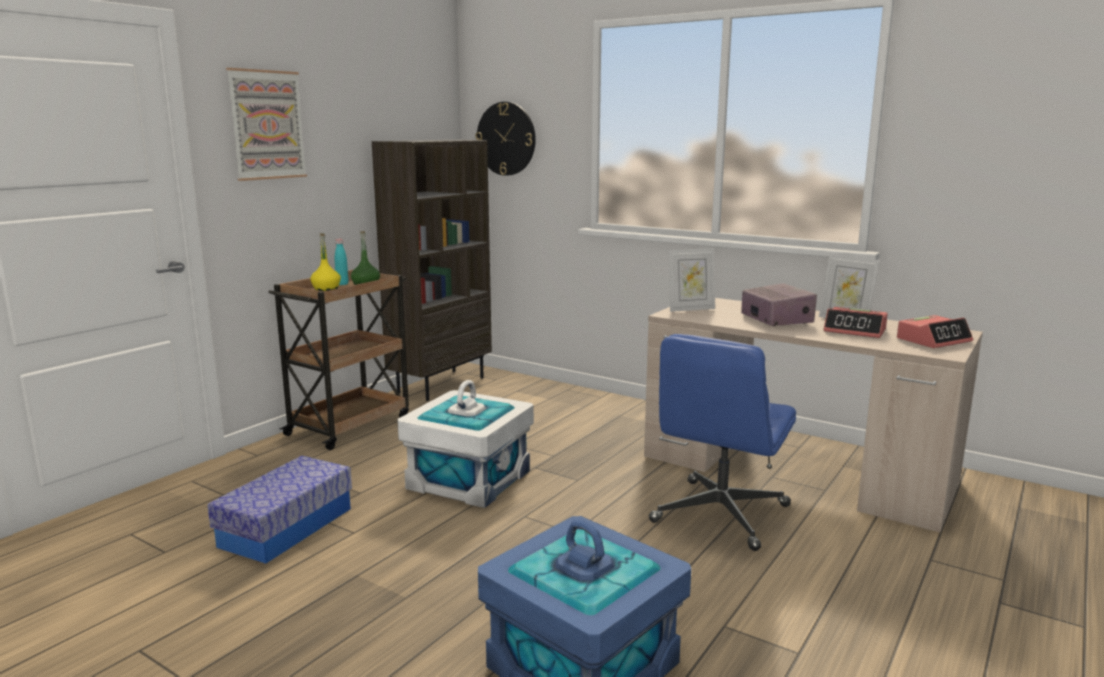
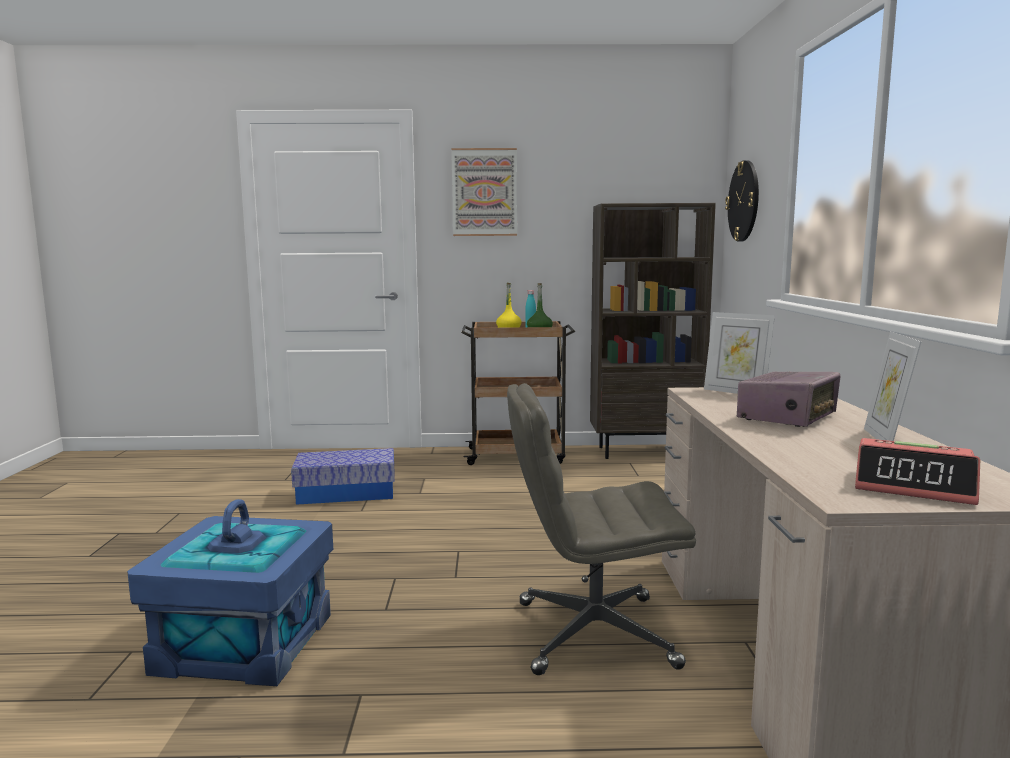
camera: 55 degrees right, 5 degrees down
white storage box [397,380,534,508] -> none
blue office chair [649,334,796,551] -> grey office chair [507,383,696,675]
alarm clock [823,307,888,338] -> none

